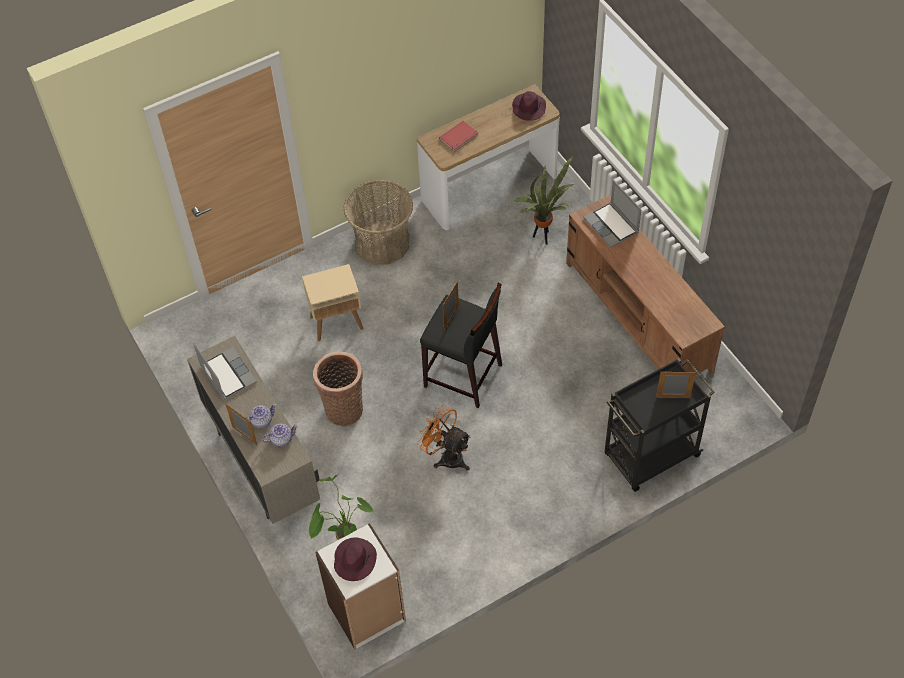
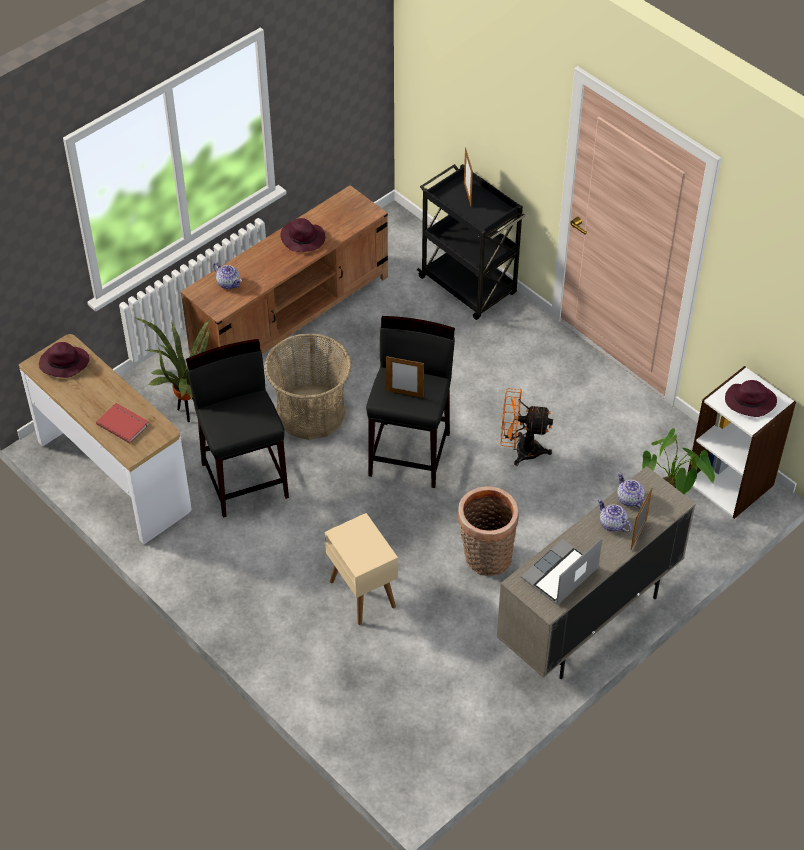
camera: 105 degrees left, 5 degrees down
basket [343,180,413,265] -> basket moved to [264,333,352,440]
orange fan [417,404,471,471] -> orange fan turned 75 degrees clockwise [500,388,553,466]
laptop [584,180,642,248] -> teapot [213,263,242,289]
none -> black stool [186,339,289,518]
none -> purple hat [280,218,325,252]

